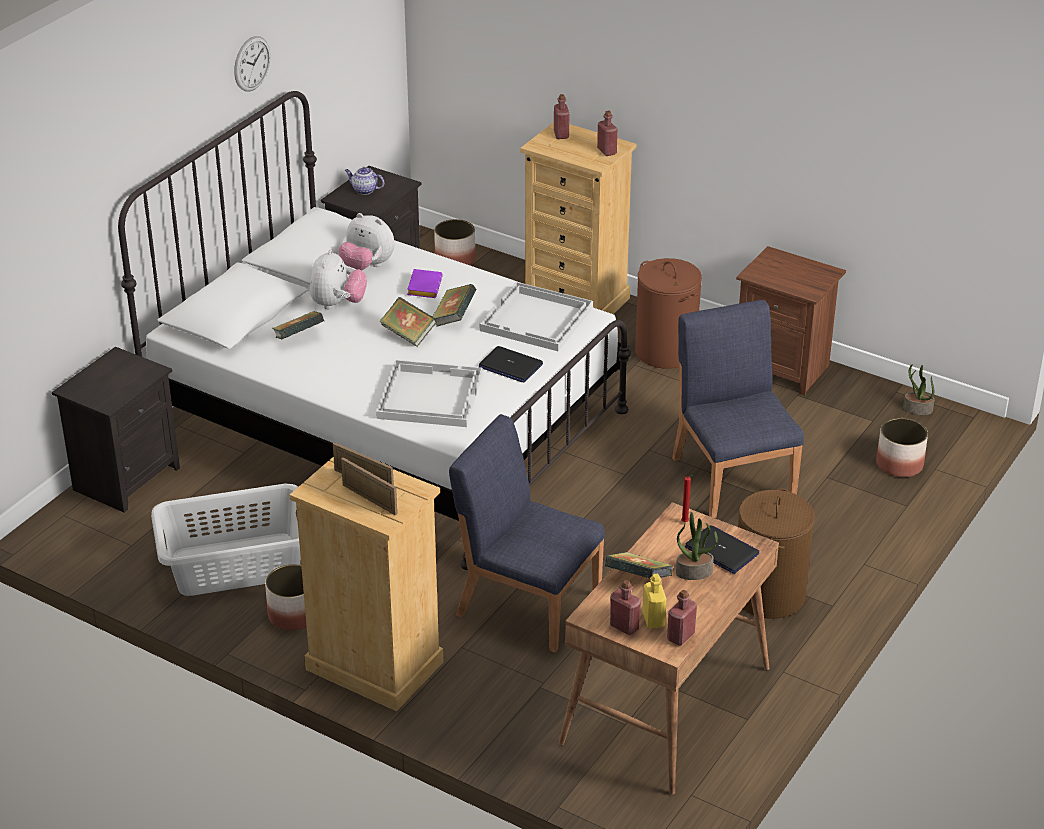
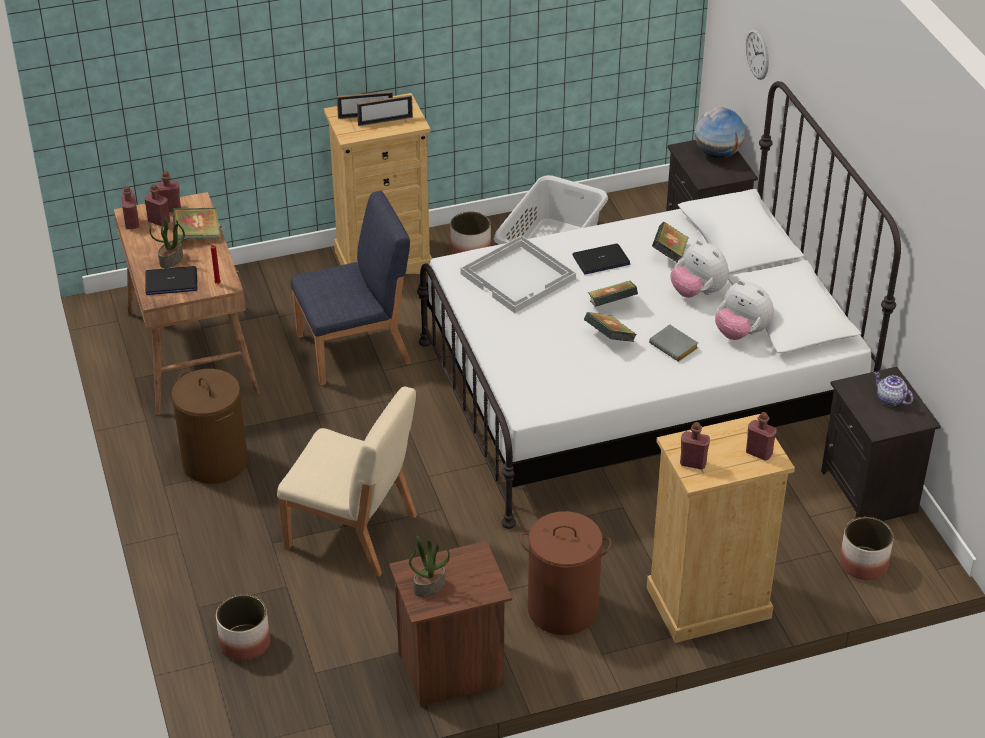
camera: 130 degrees right, 5 degrees up
wall clock [234,36,270,92] -> wall clock moved to [746,27,769,80]
plush toy [338,213,395,270] -> plush toy turned 120 degrees counterclockwise [715,280,774,340]
teapot [345,167,384,195] -> teapot turned 105 degrees counterclockwise [874,371,913,406]
purple book [407,269,443,298] -> grey book [649,325,698,362]
laptop [479,346,543,383] -> laptop moved to [573,244,630,274]
white tray [480,282,593,351] -> none
yellow bottle [643,574,666,628] -> red bottle [144,184,170,227]
blue chair [672,300,804,518] -> beige chair [277,387,417,577]
potted plant [903,364,935,415] -> potted plant moved to [409,536,450,597]
none -> globe [695,108,745,158]

